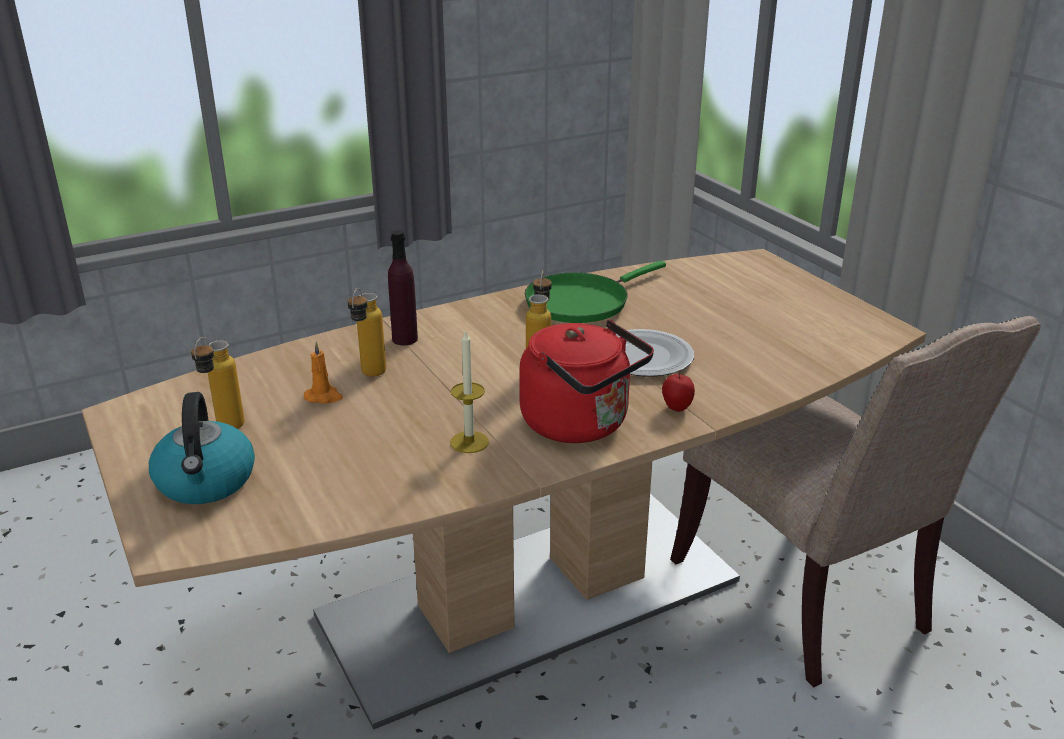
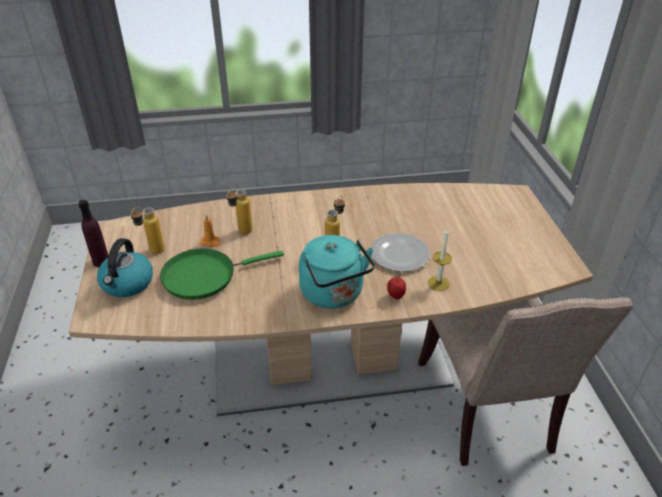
camera: 20 degrees right, 10 degrees up
purple bottle [388,230,418,345] -> purple bottle moved to [78,200,109,267]
candle [450,329,489,453] -> candle moved to [428,228,452,291]
red kettle [519,319,654,443] -> turquoise kettle [299,235,375,309]
green frying pan [525,261,666,323] -> green frying pan moved to [160,248,284,300]

